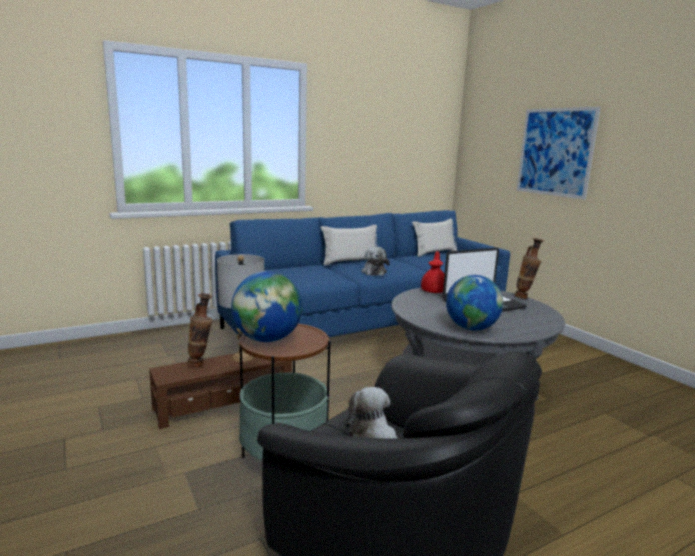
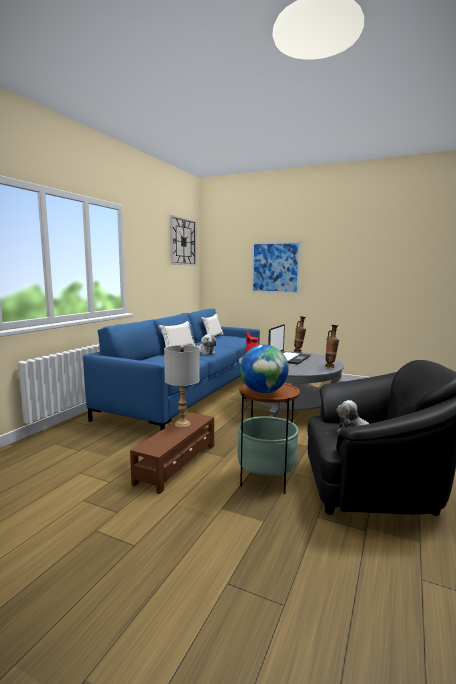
camera: 35 degrees left, 5 degrees down
vase [187,294,213,367] -> vase moved to [325,325,339,368]
globe [446,275,503,331] -> none
none -> wall clock [170,215,196,266]

